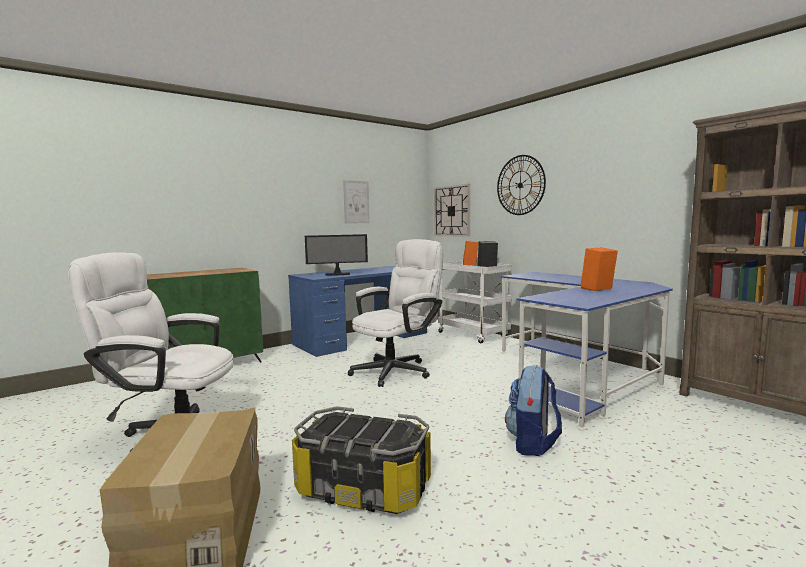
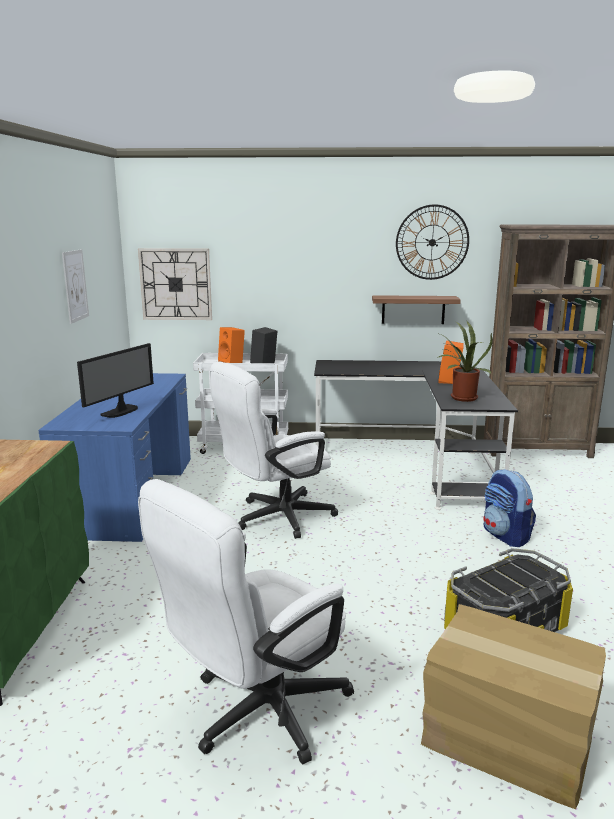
camera: 50 degrees left, 10 degrees up
white office chair [348,239,443,387] -> white office chair turned 120 degrees counterclockwise [209,362,338,539]
wall clock [497,155,546,215] -> wall clock moved to [396,204,469,280]
blue desk [501,272,673,430] -> black desk [314,360,518,510]
none -> shelf [372,295,461,324]
none -> potted plant [437,321,493,402]

